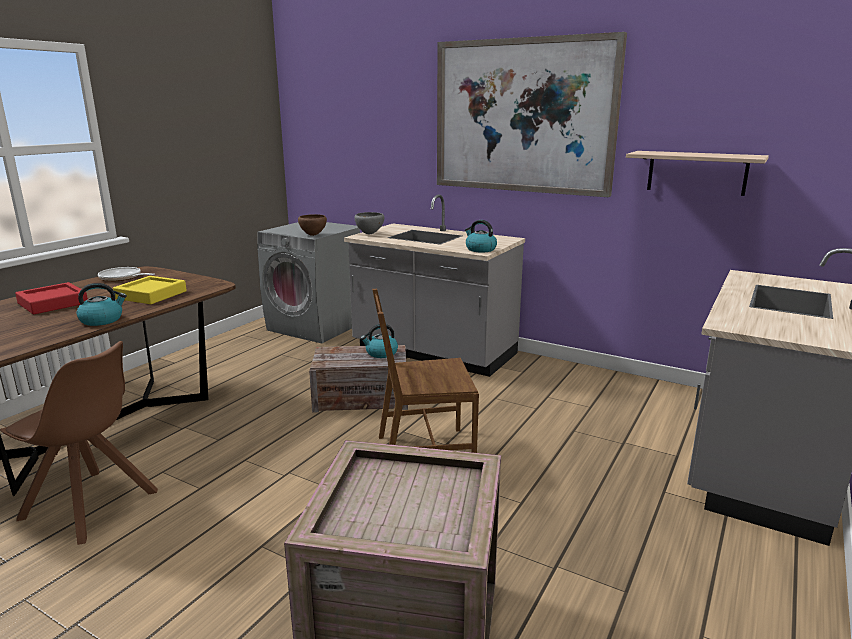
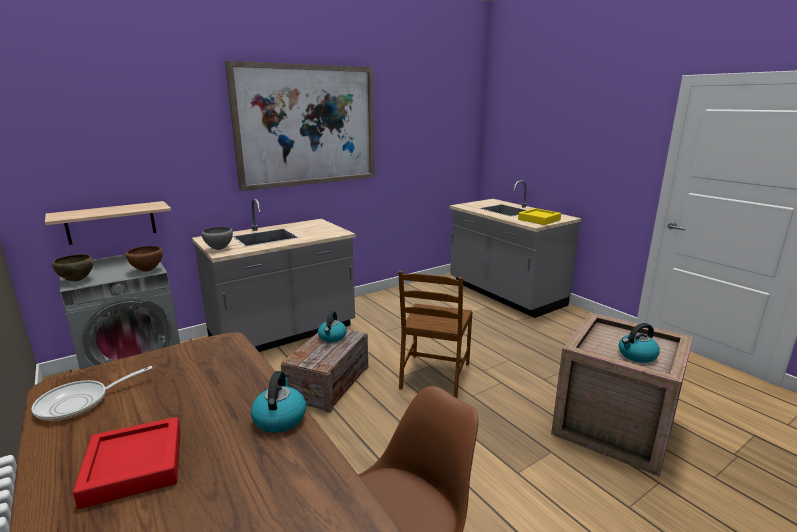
camera: 65 degrees left, 0 degrees up
yellow tray [113,276,187,304] -> yellow tray moved to [518,208,561,225]
kettle [465,220,497,252] -> kettle moved to [619,323,660,363]
shelf [626,151,769,196] -> shelf moved to [45,201,171,245]
none -> brown bowl [52,254,94,282]

